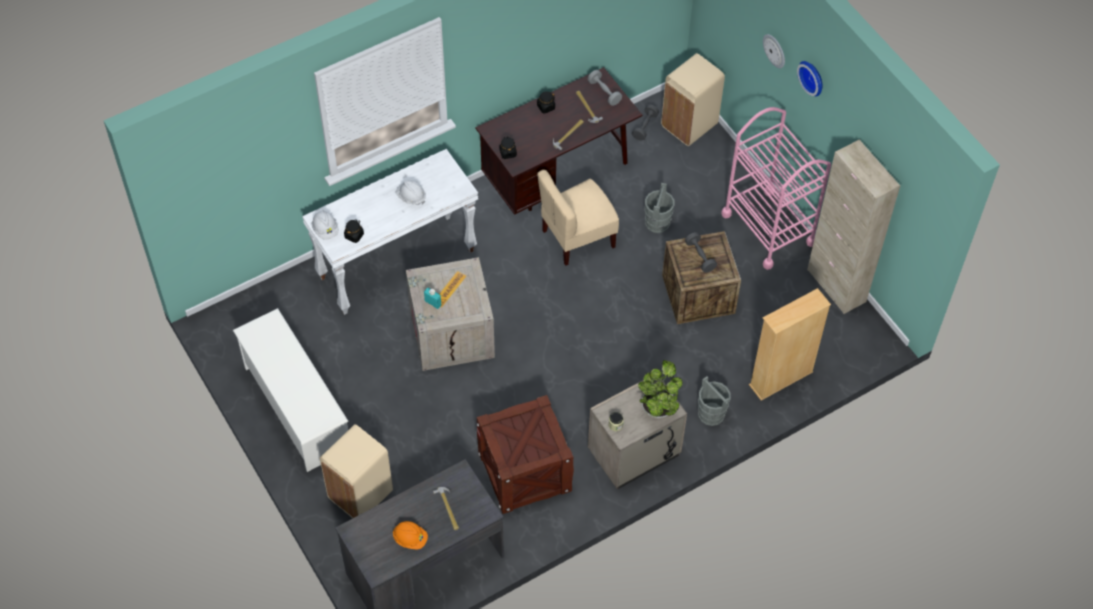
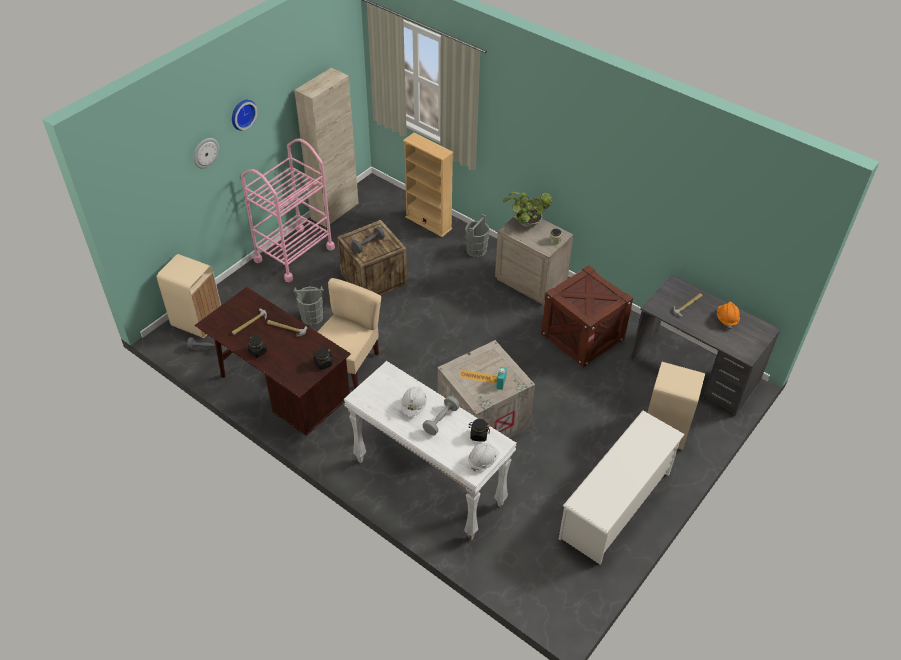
camera: 110 degrees left, 10 degrees down
beige chair [537,170,619,266] -> beige chair turned 105 degrees counterclockwise [317,278,381,388]
grey dumbbell [588,70,622,106] -> grey dumbbell moved to [423,396,460,435]

